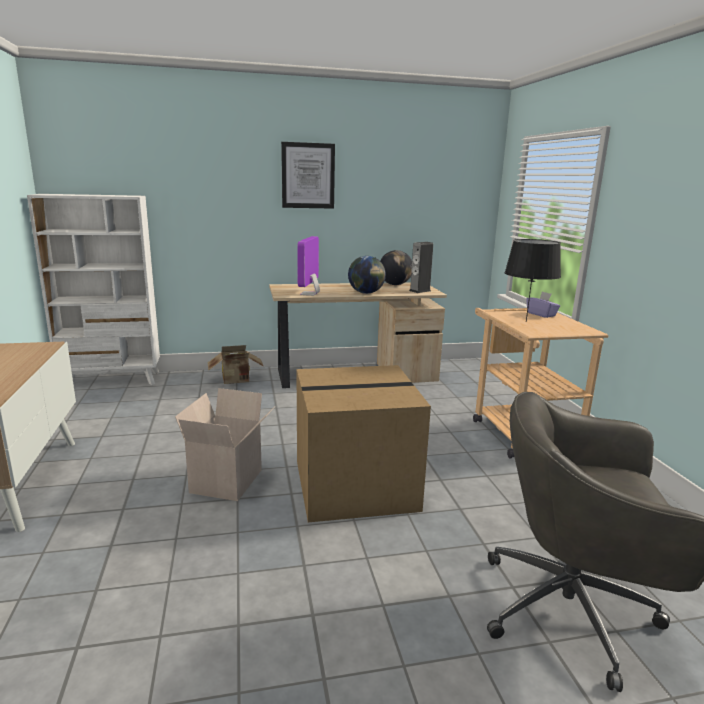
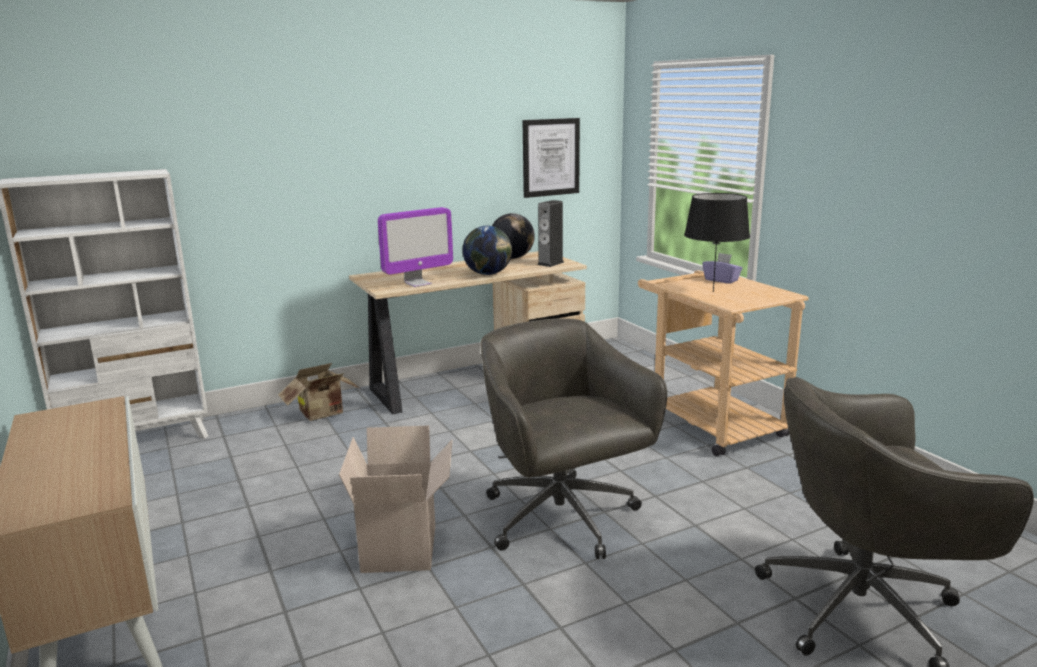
camera: 15 degrees left, 0 degrees up
picture [281,142,335,209] -> picture moved to [523,118,580,198]
cardboard box [296,365,431,522] -> grey office chair [480,318,667,559]
monitor [297,236,320,296] -> monitor turned 120 degrees counterclockwise [378,207,453,287]

